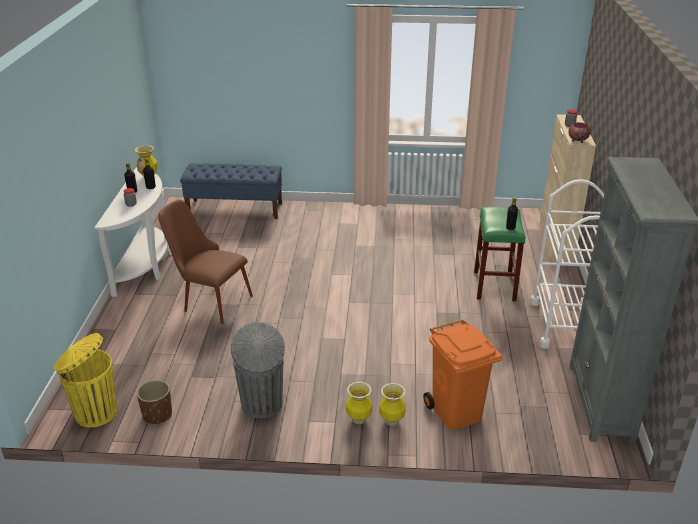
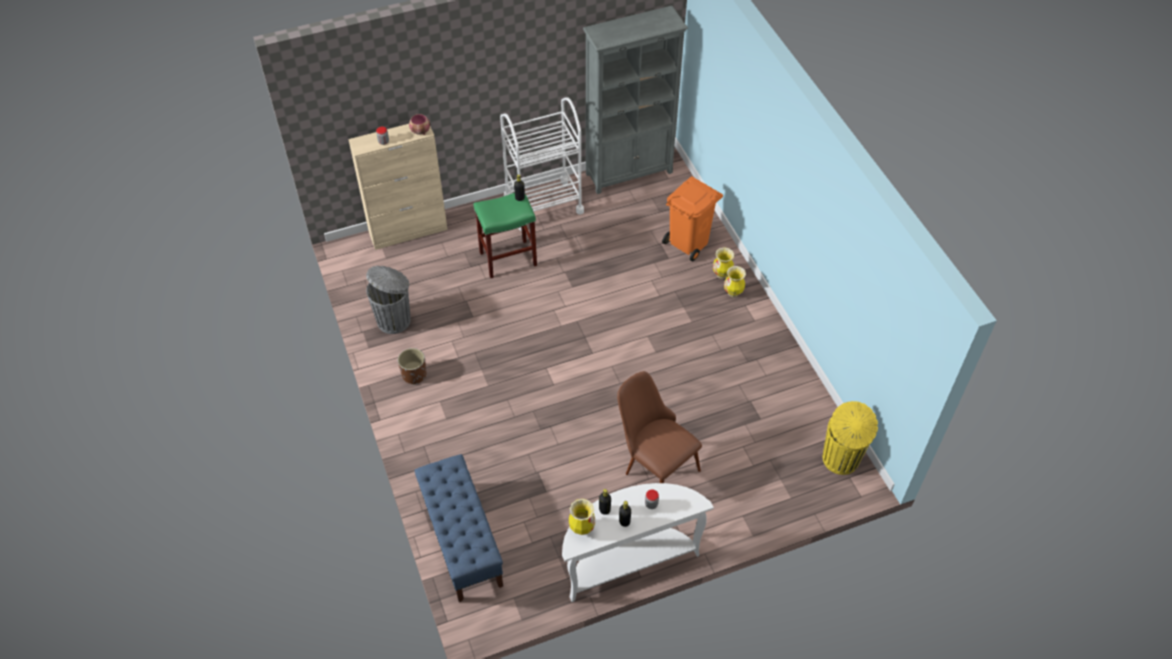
camera: 115 degrees left, 20 degrees up
brown planter [136,380,172,425] -> brown planter moved to [398,348,427,385]
brown chair [158,200,253,324] -> brown chair turned 135 degrees clockwise [617,371,702,483]
grey trash can [231,322,285,418] -> grey trash can moved to [366,266,411,334]

